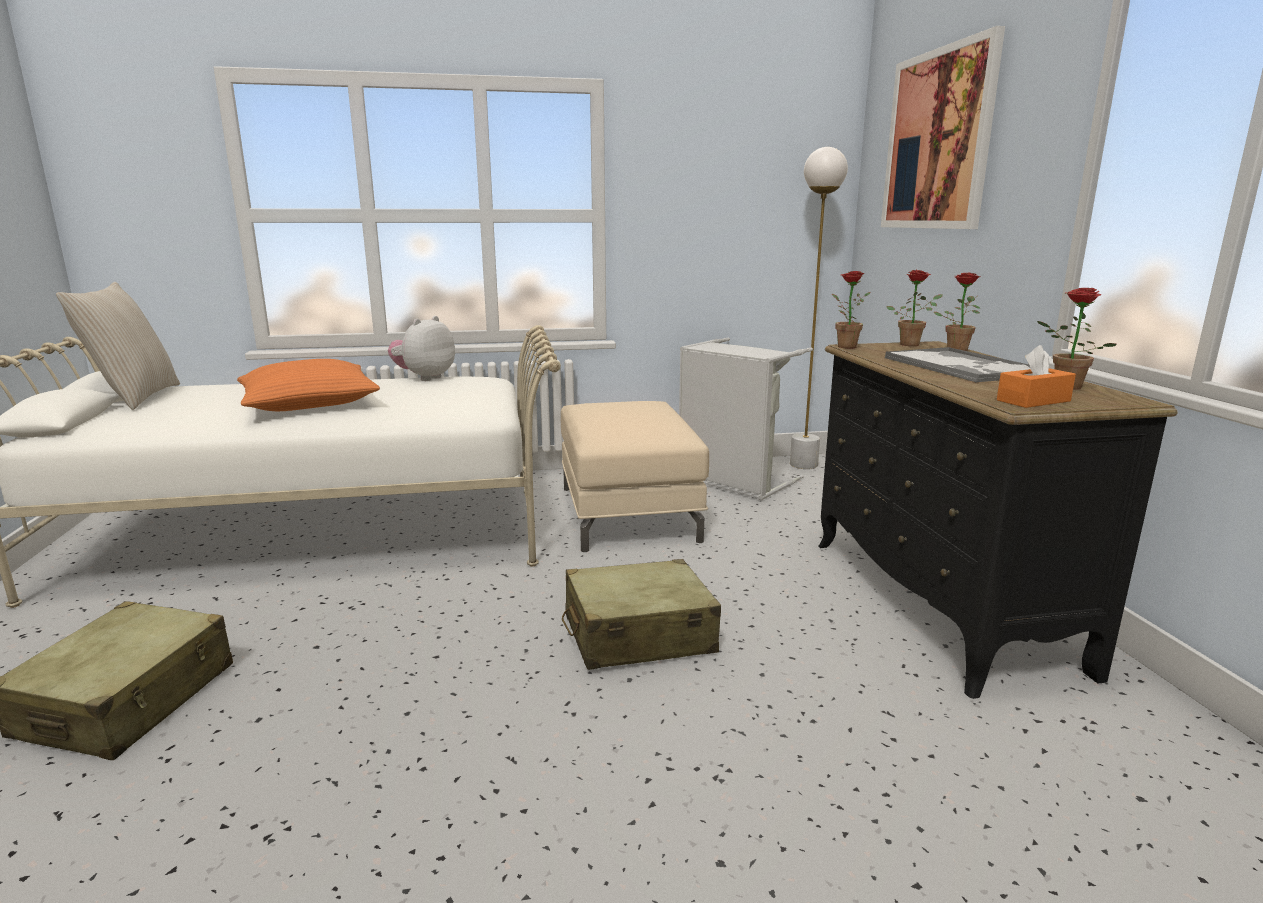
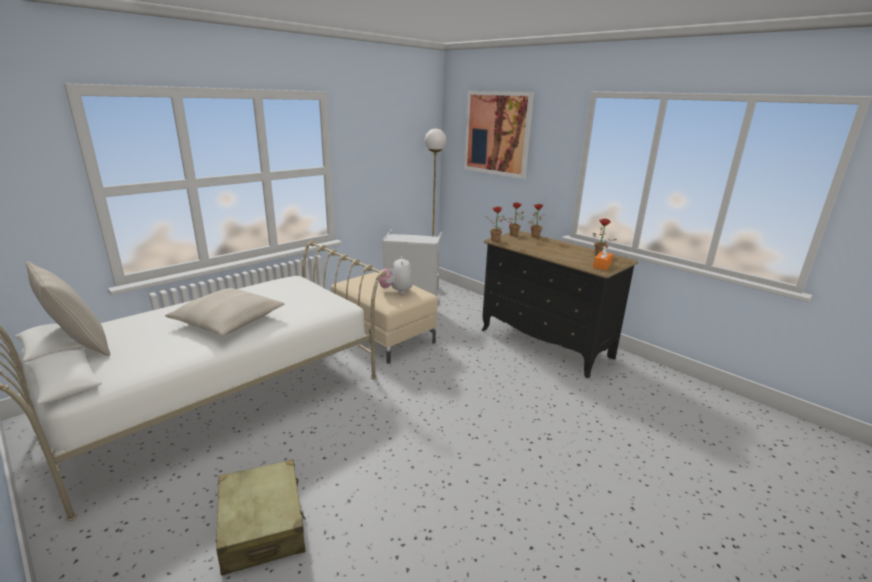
camera: 35 degrees left, 5 degrees up
orange pillow [237,359,380,411] -> beige pillow [165,288,284,336]
plush toy [388,316,455,381] -> plush toy moved to [379,256,413,294]
beige suitcase [562,559,721,670] -> none
tray [885,347,1030,382] -> none

